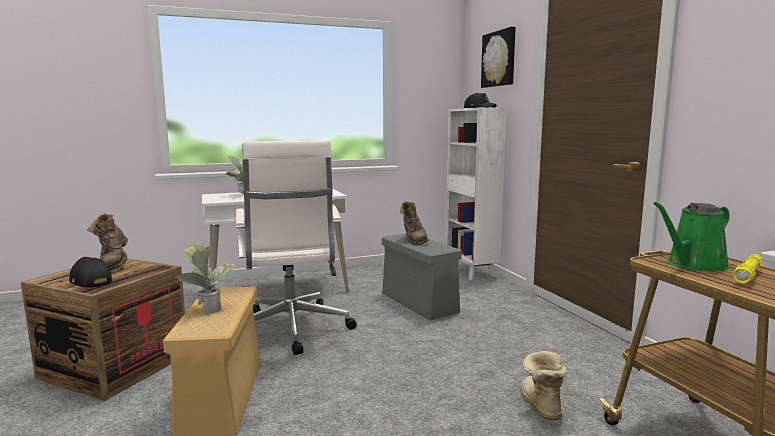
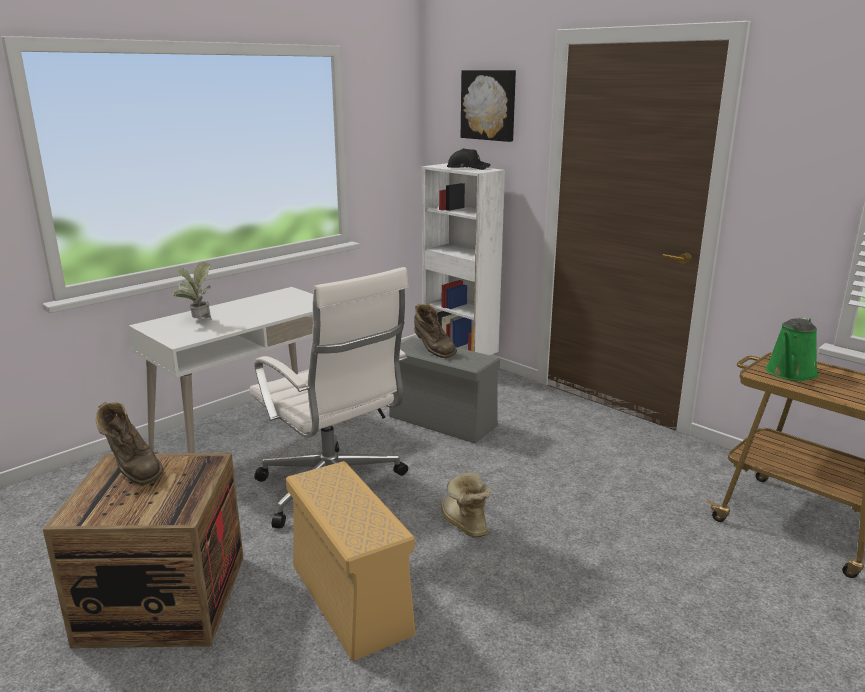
camera: 25 degrees left, 10 degrees up
black cap [69,257,113,288] -> none
potted plant [176,243,235,314] -> none
boot [520,351,567,420] -> boot moved to [441,473,491,538]
yellow flashlight [733,254,763,283] -> none

